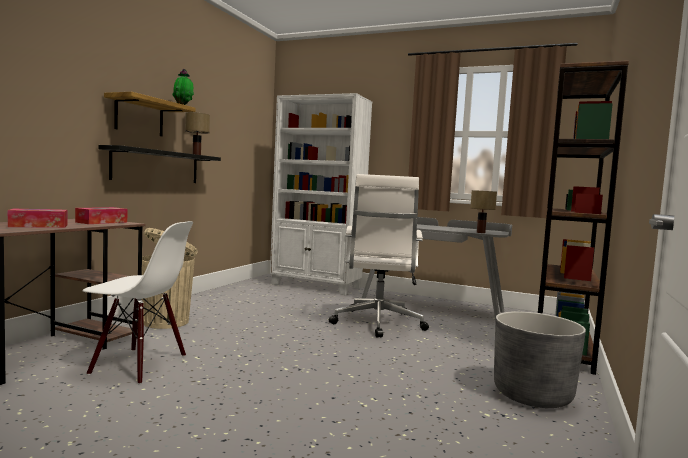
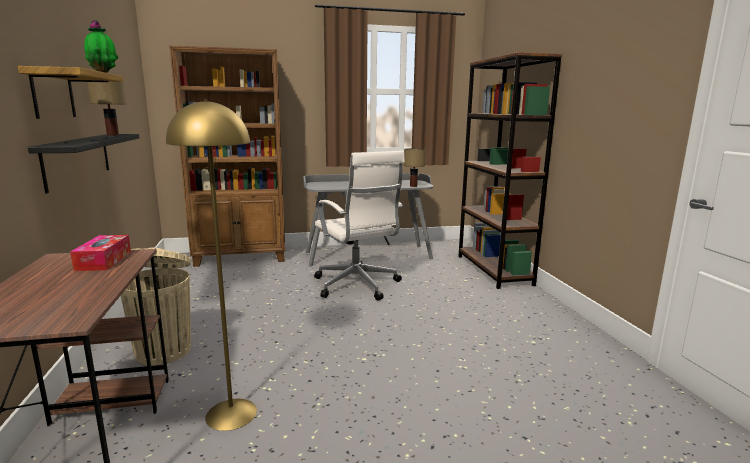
camera: 35 degrees left, 10 degrees up
tissue box [8,209,67,228] -> none
white chair [83,221,193,385] -> yellow floor lamp [166,99,257,431]
white bookcase [270,93,372,295] -> brown bookcase [169,45,285,267]
grey planter [494,311,586,408] -> none

